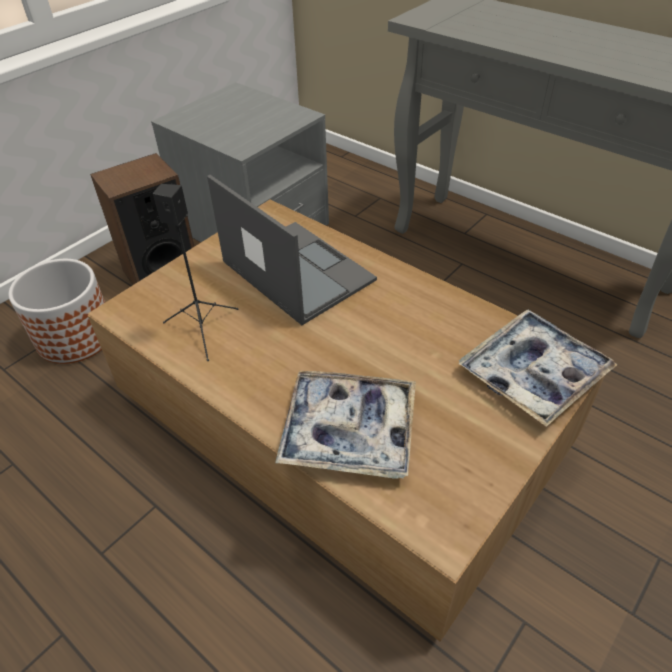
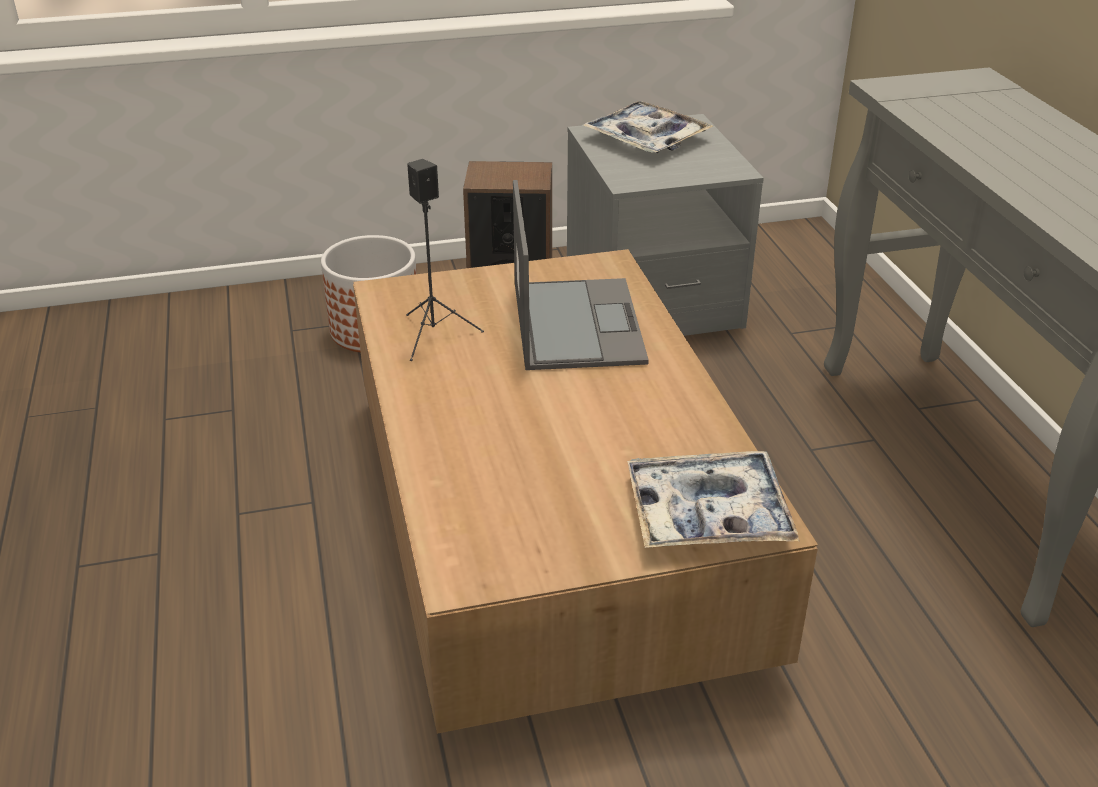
camera: 35 degrees right, 10 degrees down
tray [275,371,416,479] -> tray moved to [583,101,713,153]

